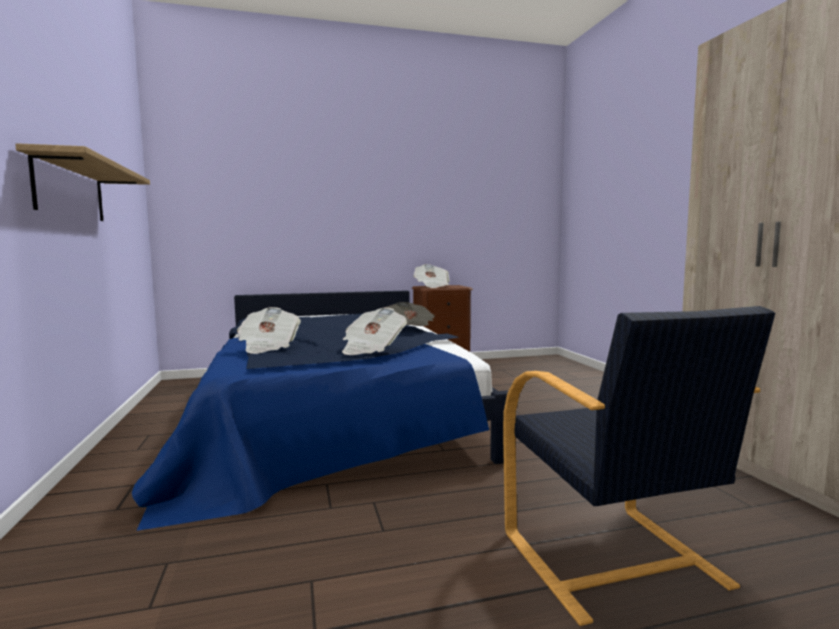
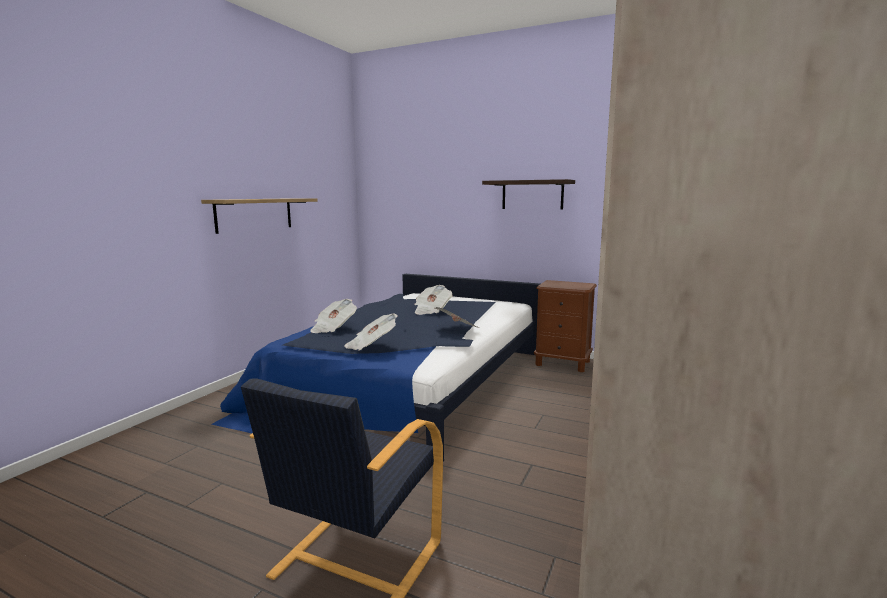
camera: 40 degrees right, 5 degrees up
newspaper [413,264,450,288] -> newspaper moved to [414,285,453,315]
none -> shelf [482,179,575,209]

